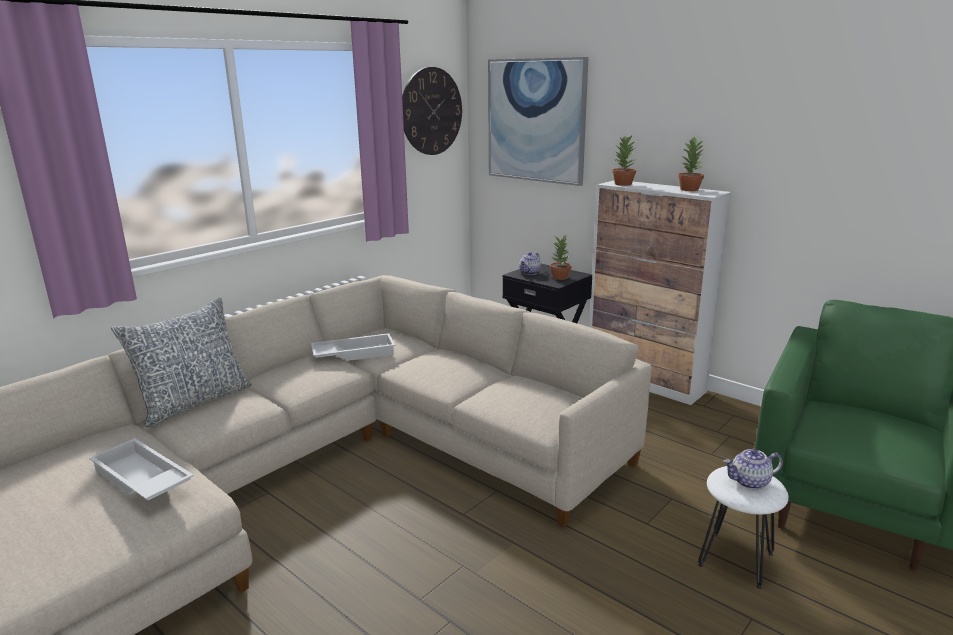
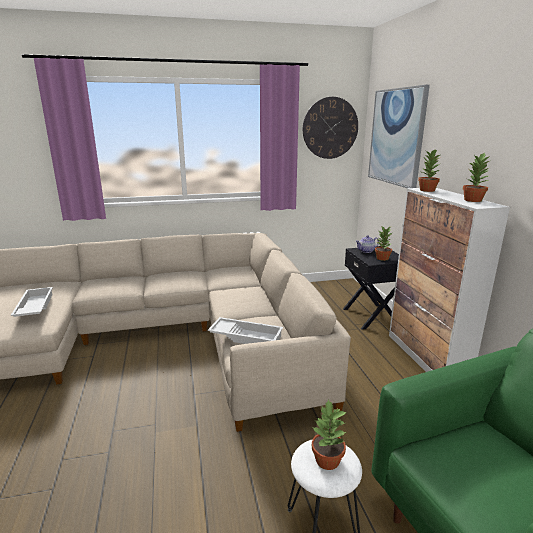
camera: 35 degrees right, 0 degrees up
pillow [111,297,252,427] -> none
white tray [311,333,395,361] -> white tray moved to [208,317,283,344]
teapot [724,449,783,489] -> potted plant [312,399,347,470]

